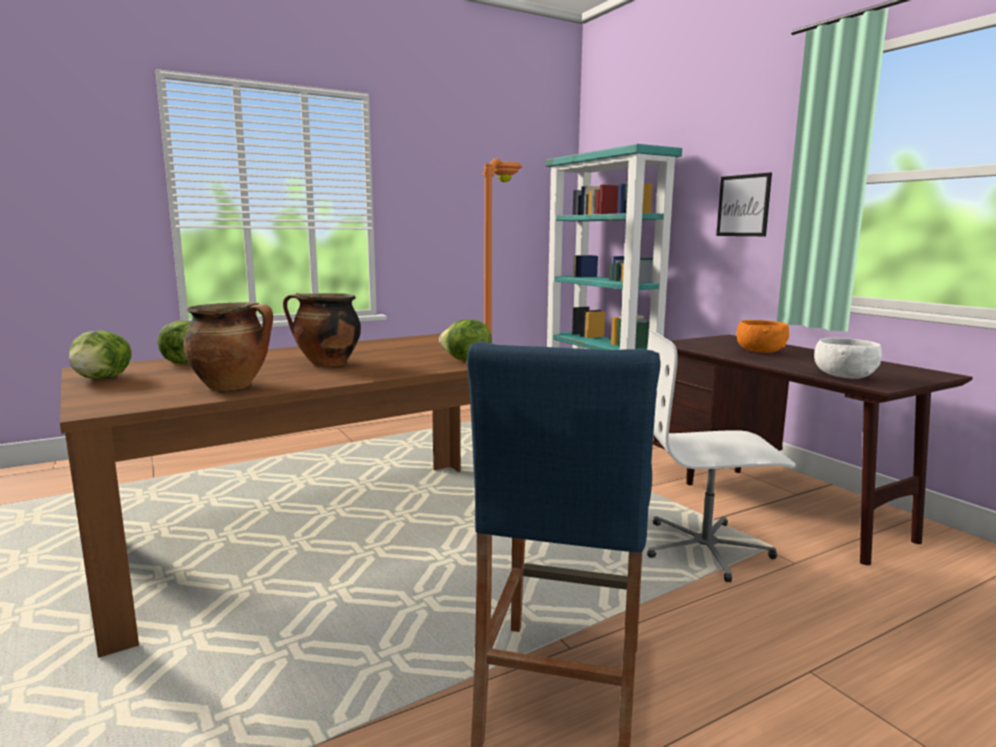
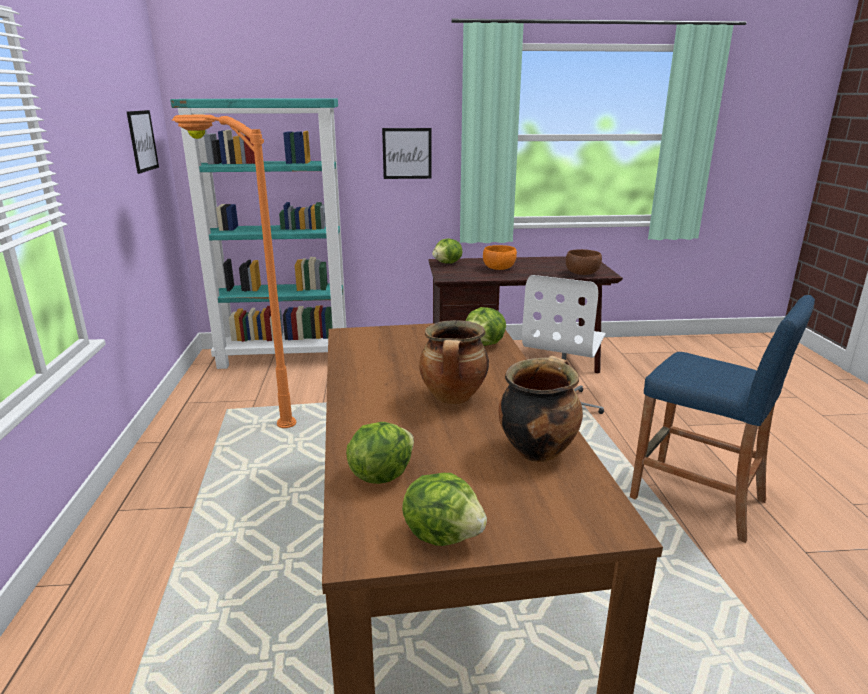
camera: 65 degrees left, 10 degrees up
white bowl [814,338,882,379] -> brown bowl [566,249,602,275]
none -> picture [127,110,159,174]
none -> lettuce [432,239,462,264]

